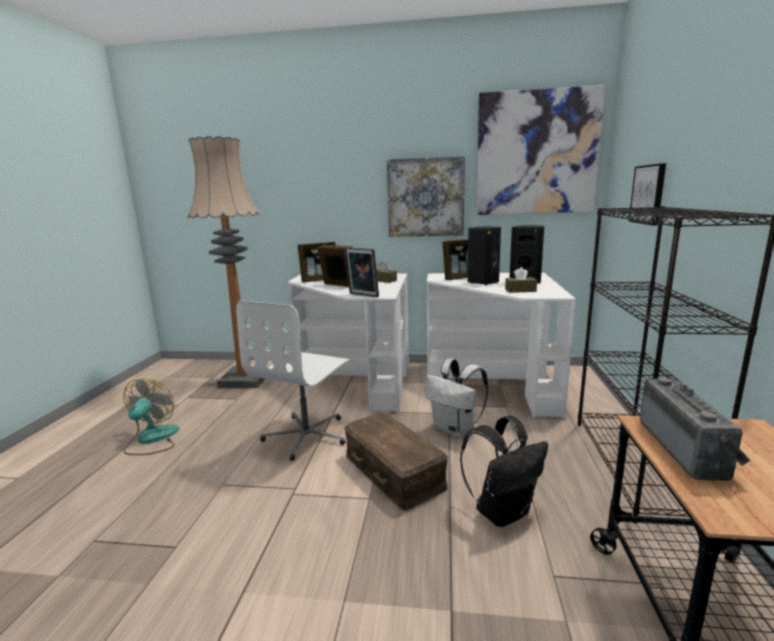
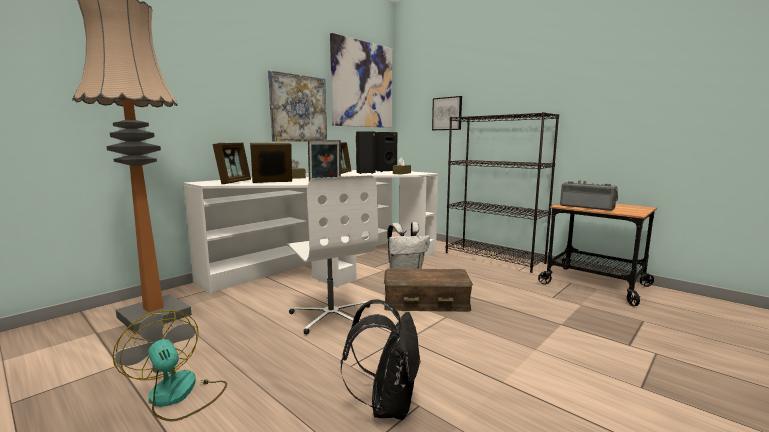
camera: 55 degrees left, 5 degrees down
black backpack [460,416,548,527] -> black backpack moved to [341,299,421,420]

